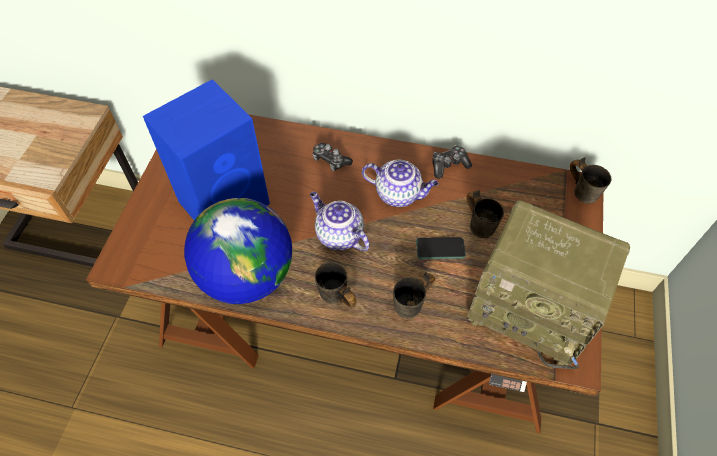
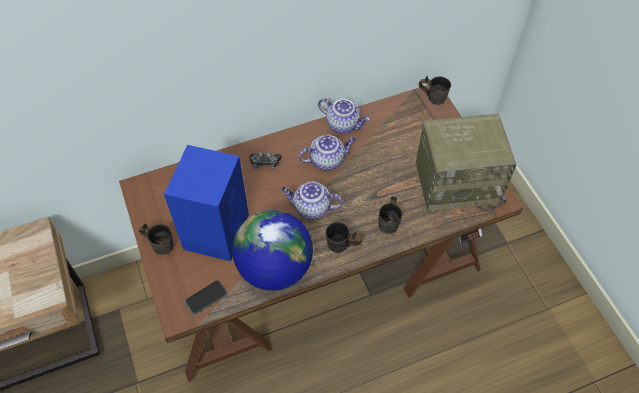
camera: 35 degrees left, 0 degrees up
phone [416,237,466,259] -> phone moved to [185,280,227,315]
game controller [432,145,472,179] -> teapot [318,98,370,134]
grey mug [466,190,504,238] -> grey mug moved to [139,223,174,255]

